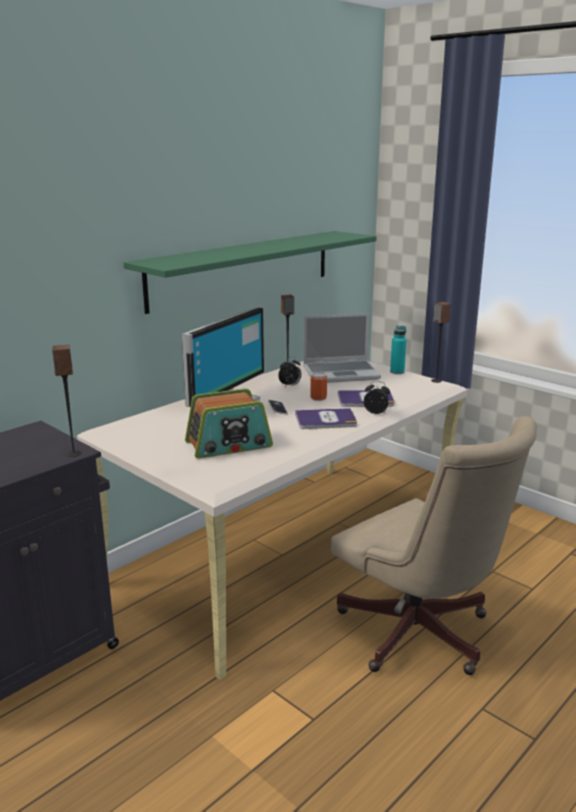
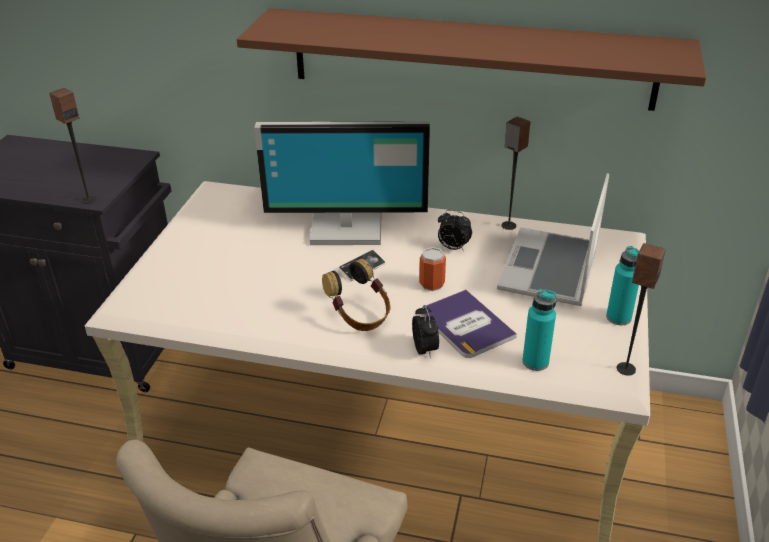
camera: 60 degrees right, 15 degrees up
green shelf [124,231,377,314] -> brown shelf [237,8,706,111]
radio [185,388,273,459] -> none
book [295,408,357,429] -> headphones [322,259,390,331]
laptop [303,314,381,383] -> laptop turned 60 degrees clockwise [497,173,609,306]
none -> turquoise bottle [522,289,557,371]

